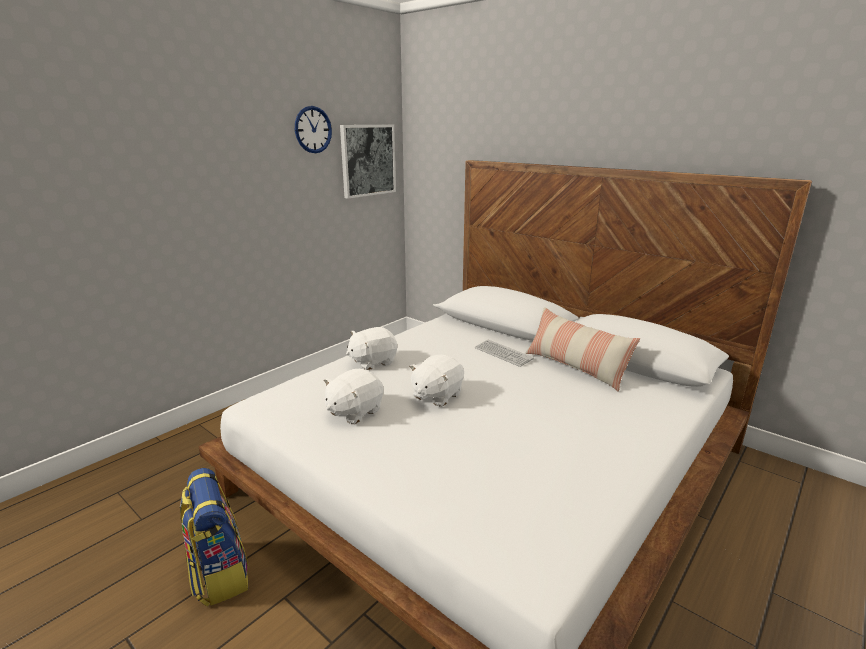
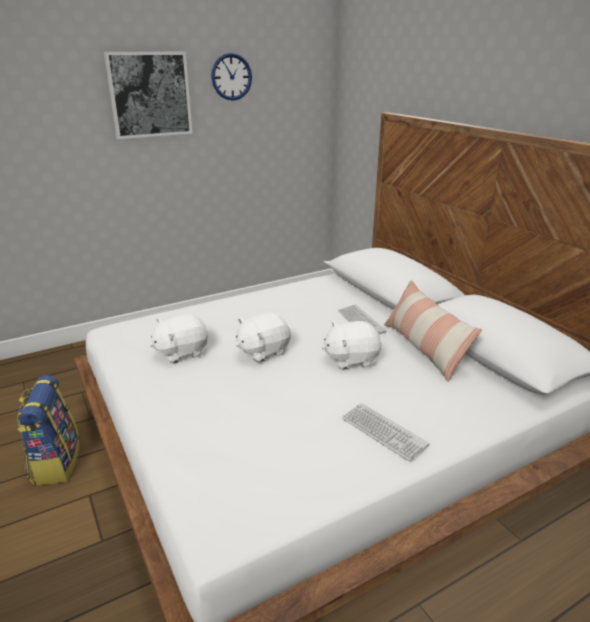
camera: 20 degrees right, 5 degrees up
picture [340,125,396,199] -> picture moved to [104,52,193,139]
white plush toy [346,327,397,370] -> white plush toy moved to [322,321,381,370]
none -> keyboard [342,403,429,461]

